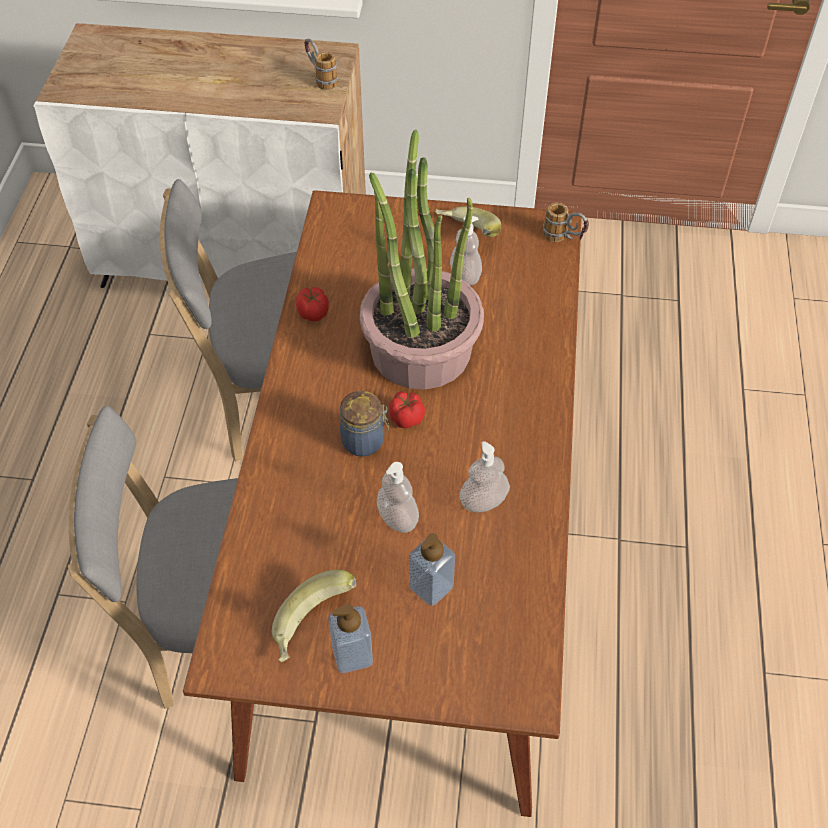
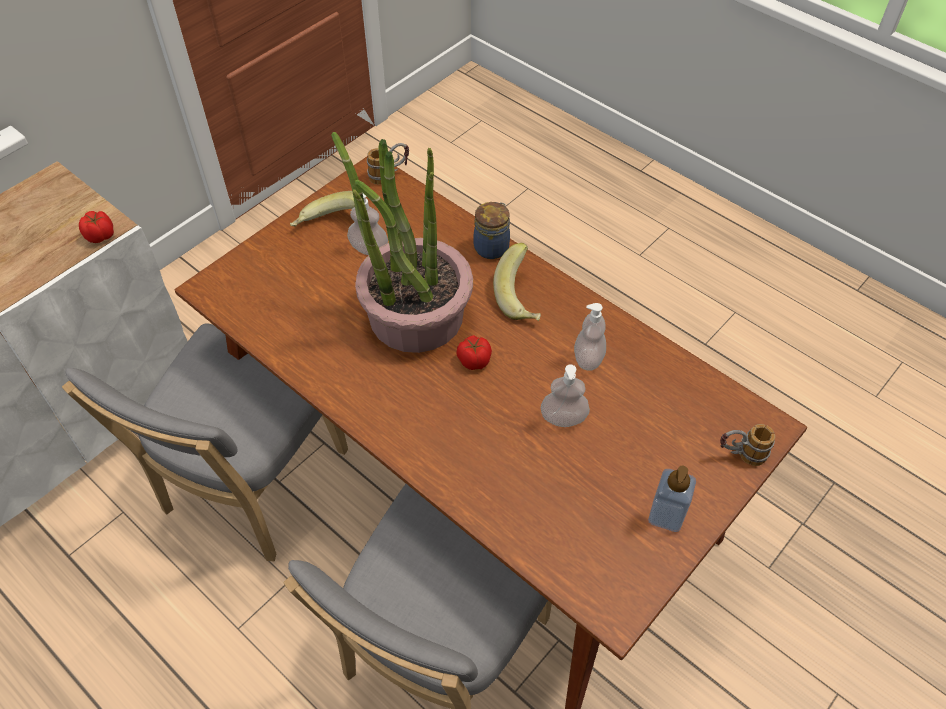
camera: 55 degrees left, 0 degrees up
banana [272,569,357,662] -> banana moved to [493,243,541,321]
tomato [296,287,329,322] -> tomato moved to [79,211,114,243]
mug [304,39,338,90] -> mug moved to [720,424,775,466]
jar [340,391,389,457] -> jar moved to [473,202,510,259]
soap dispenser [409,533,455,606] -> none

